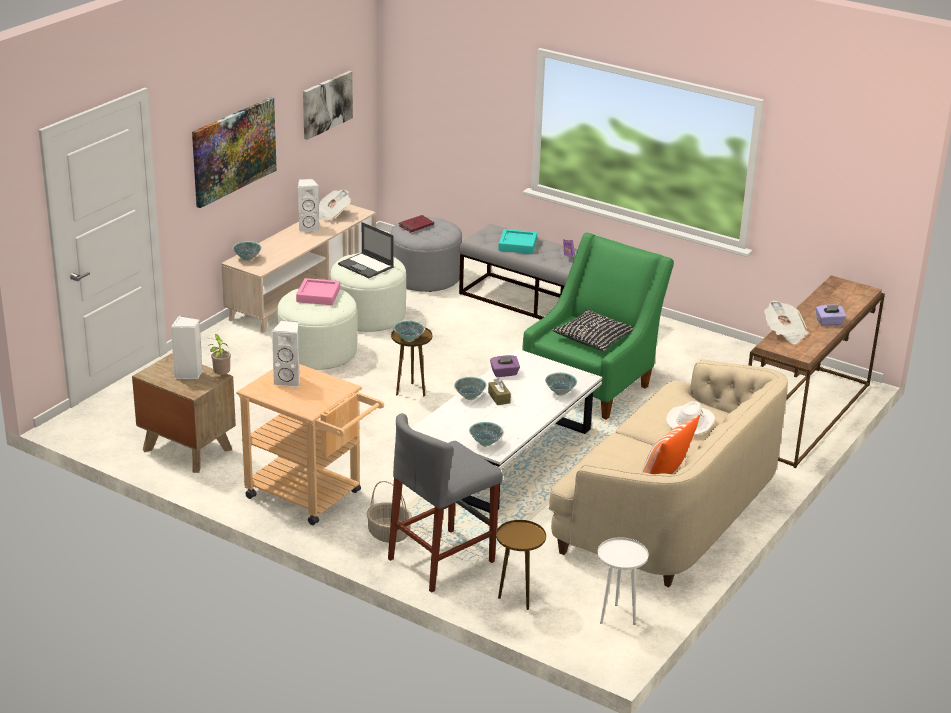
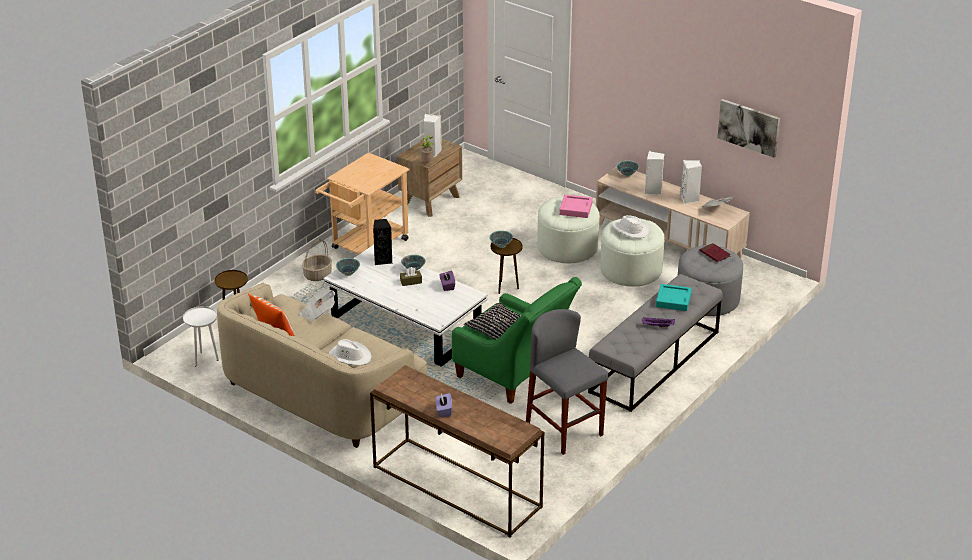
camera: 95 degrees right, 5 degrees up
picture [192,97,277,208] -> none
white speaker [271,320,300,387] -> white speaker moved to [645,151,664,195]
laptop [338,222,394,278] -> white hat [612,215,650,238]
grey stool [388,413,503,593] -> grey stool moved to [526,309,608,455]
bowl [545,372,577,396] -> none
newspaper [764,300,809,345] -> newspaper moved to [299,289,336,322]
none -> black speaker [373,219,392,265]

